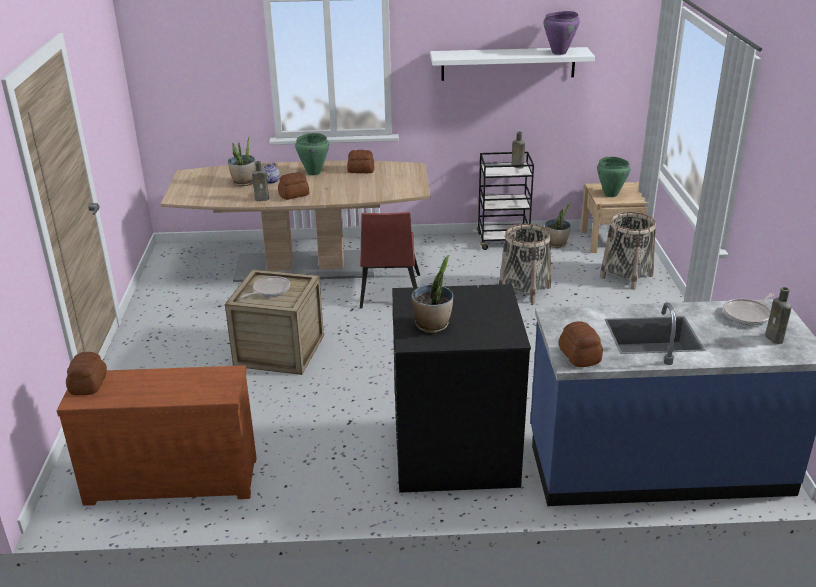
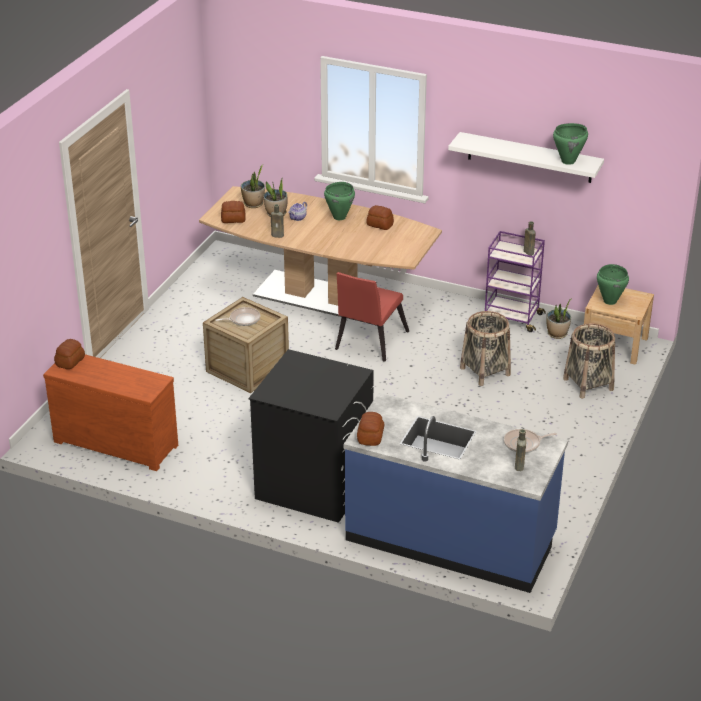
camera: 25 degrees right, 5 degrees up
bread [278,172,309,200] -> bread moved to [221,201,246,223]
potted plant [412,255,453,333] -> potted plant moved to [241,165,265,208]
black cart [477,152,534,250] -> purple cart [485,231,546,332]
purple cooking pot [543,11,580,55] -> green cooking pot [553,123,588,165]

